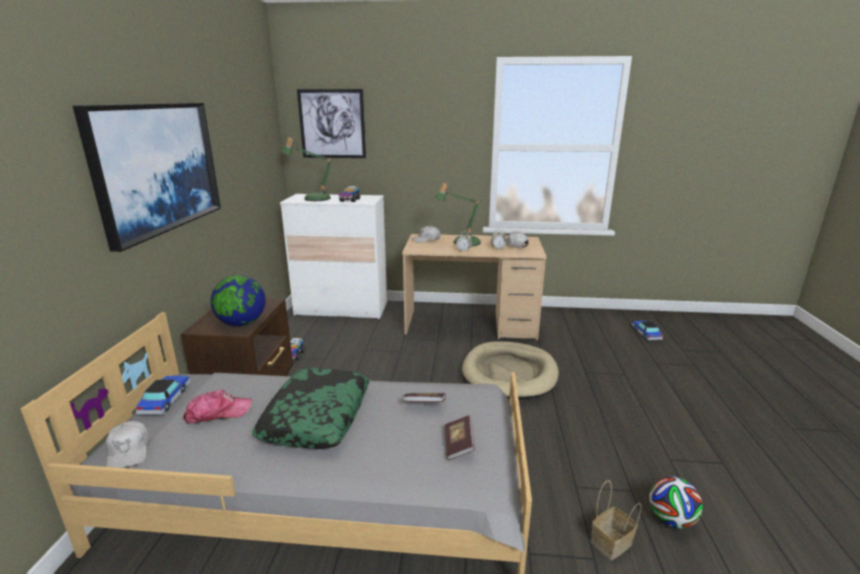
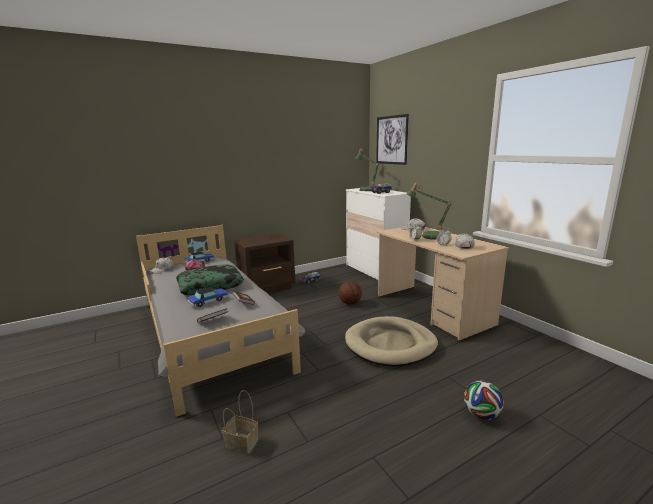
camera: 55 degrees right, 5 degrees down
picture [73,103,221,252] -> none
globe [211,275,266,326] -> none
toy car [632,320,663,340] -> toy car moved to [188,287,229,307]
football [649,476,703,528] -> football moved to [464,381,504,420]
none -> basketball [339,281,362,305]

